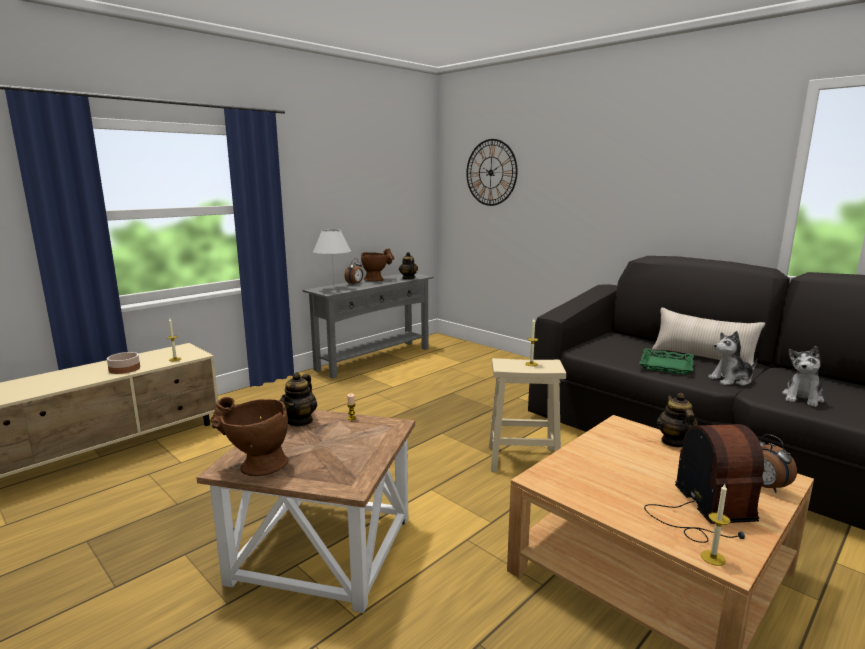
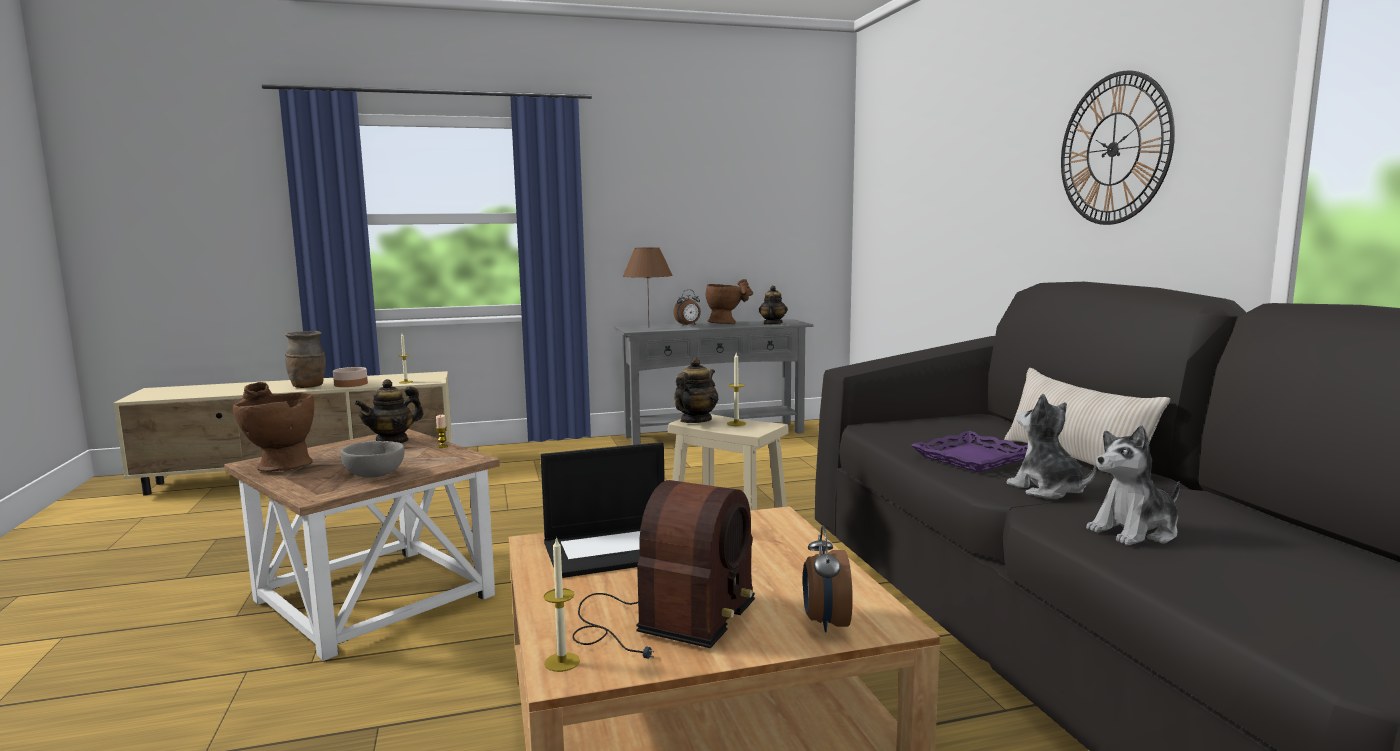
camera: 30 degrees right, 5 degrees down
white table lamp [313,229,351,284] -> brown table lamp [623,247,673,322]
wall clock [466,139,517,206] -> wall clock moved to [1061,70,1175,225]
green tray [639,348,694,375] -> purple tray [911,431,1028,472]
teapot [657,393,698,447] -> teapot moved to [674,357,718,423]
plush toy [708,331,757,386] -> plush toy turned 45 degrees clockwise [1006,394,1097,499]
none -> brown vase [285,331,326,388]
none -> grey bowl [340,441,405,478]
none -> laptop [541,442,665,578]

